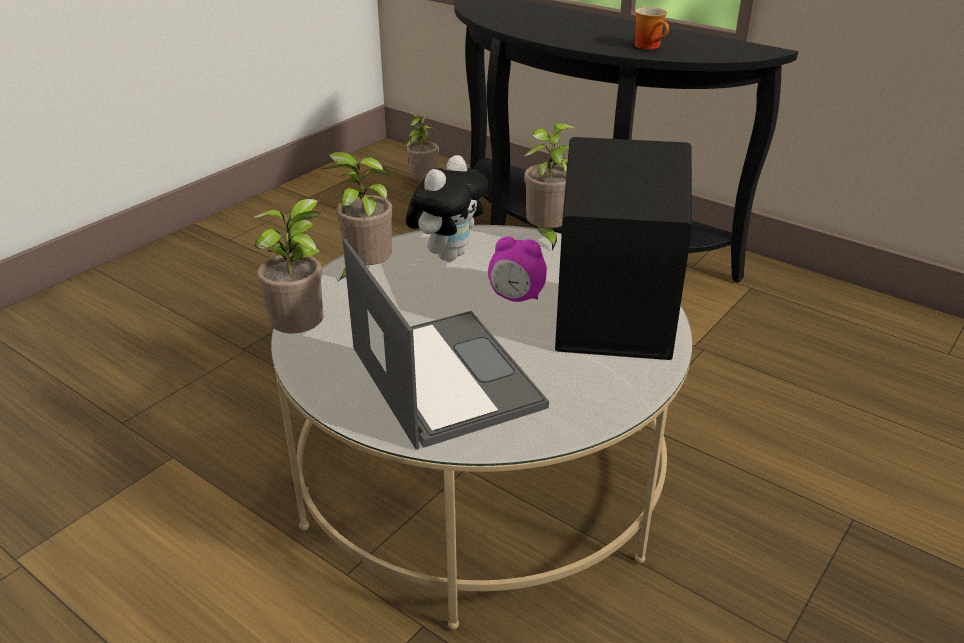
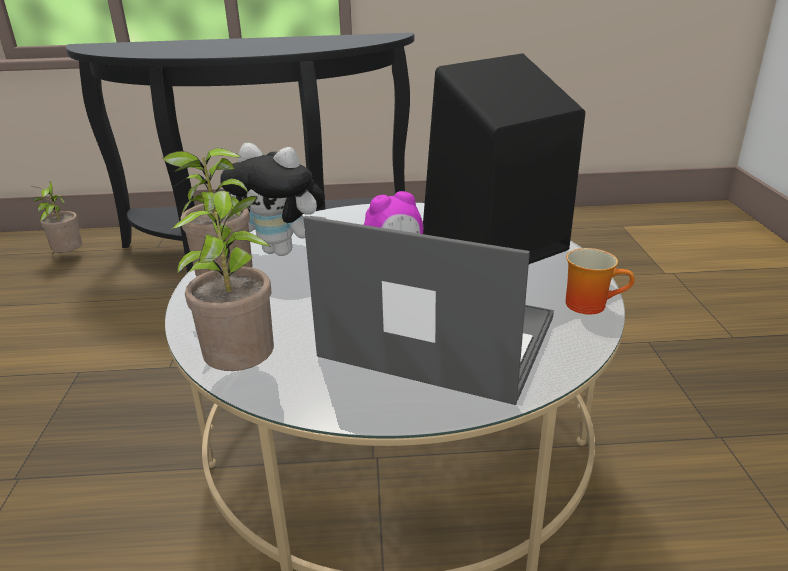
camera: 40 degrees left, 5 degrees down
plush toy [406,155,488,262] -> plush toy turned 120 degrees clockwise [220,143,326,256]
potted plant [524,123,575,250] -> none
mug [634,7,669,50] -> mug moved to [566,248,635,315]

